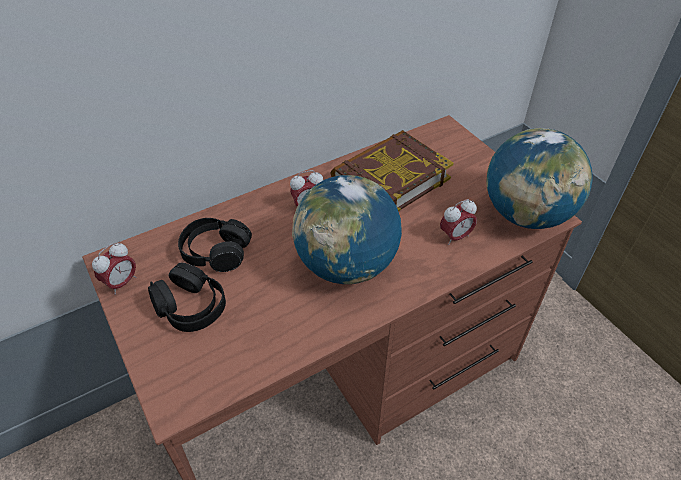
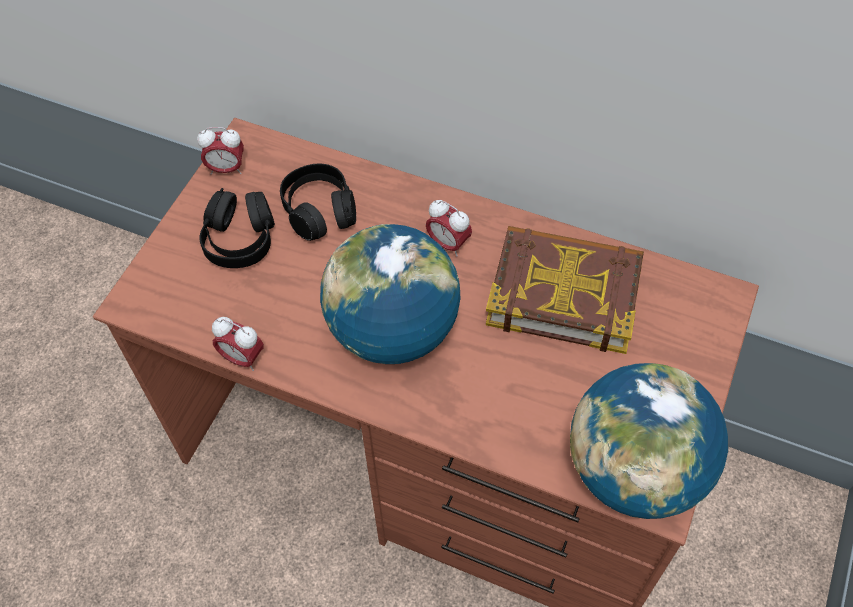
camera: 55 degrees right, 10 degrees up
alarm clock [440,199,477,245] -> alarm clock moved to [212,317,264,371]

